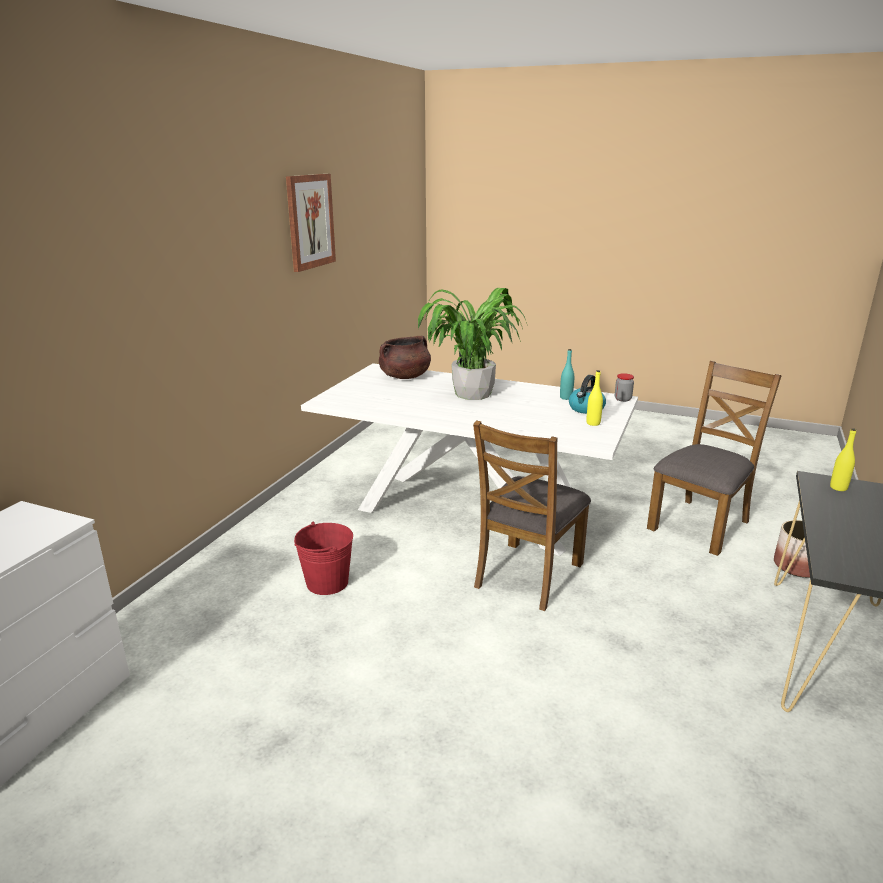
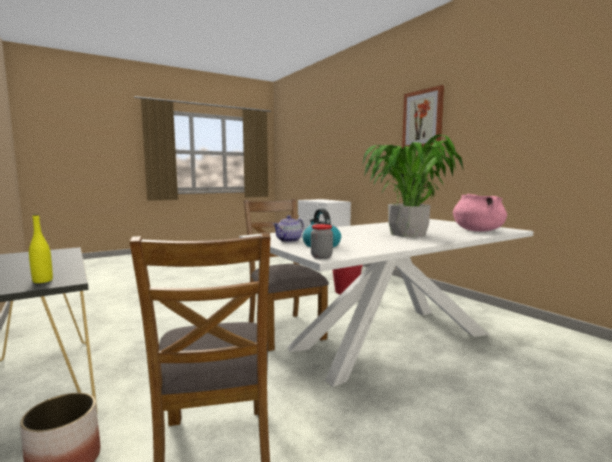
camera: 125 degrees right, 15 degrees down
picture [286,174,336,272] -> picture moved to [402,85,444,148]
brown cooking pot [379,336,431,379] -> pink cooking pot [453,194,507,231]
turquoise bottle [560,349,574,400] -> none
yellow bottle [587,370,603,426] -> teapot [273,215,304,243]

